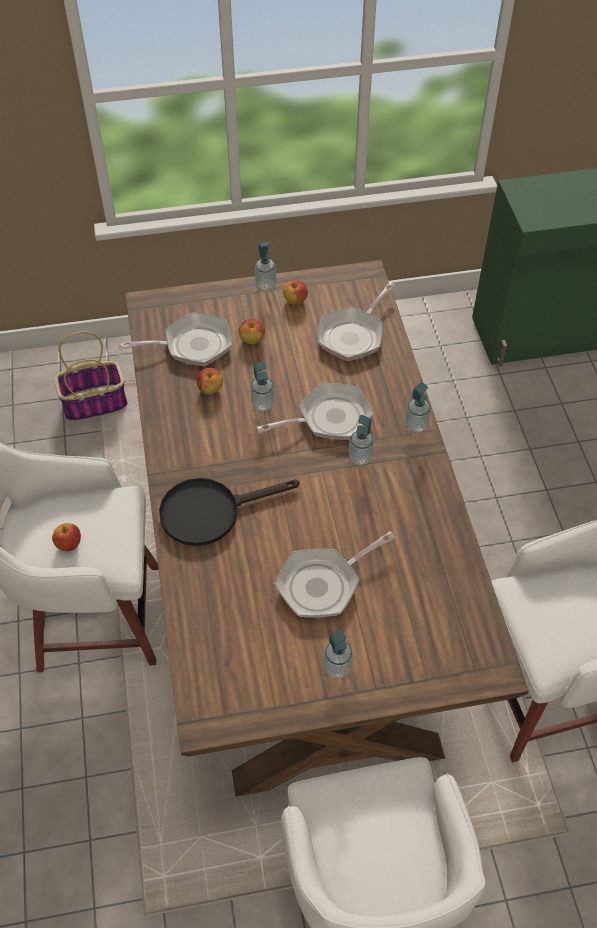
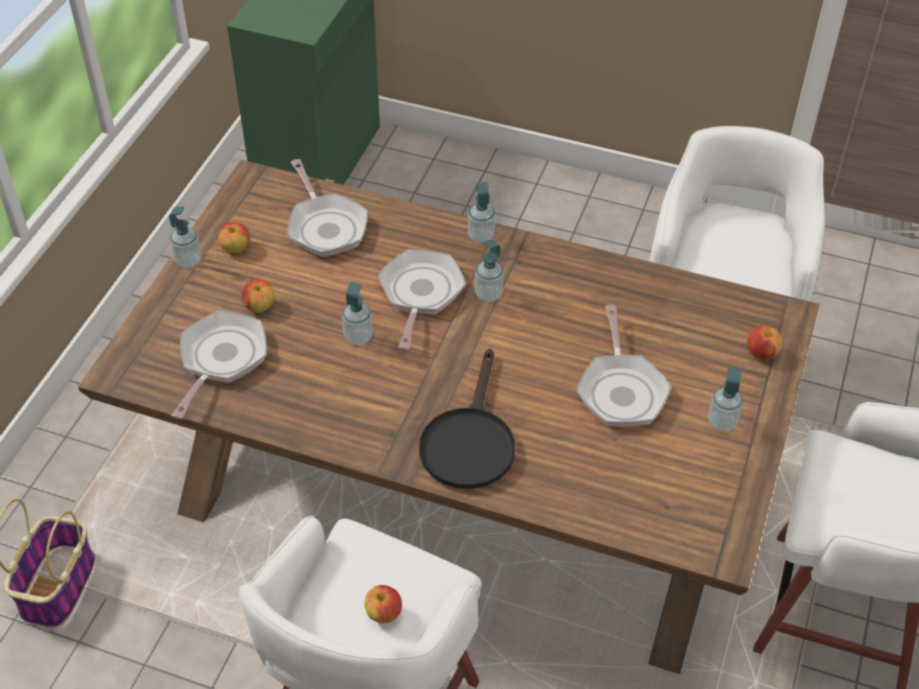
camera: 60 degrees left, 5 degrees down
apple [197,368,223,395] -> apple moved to [747,326,782,360]

